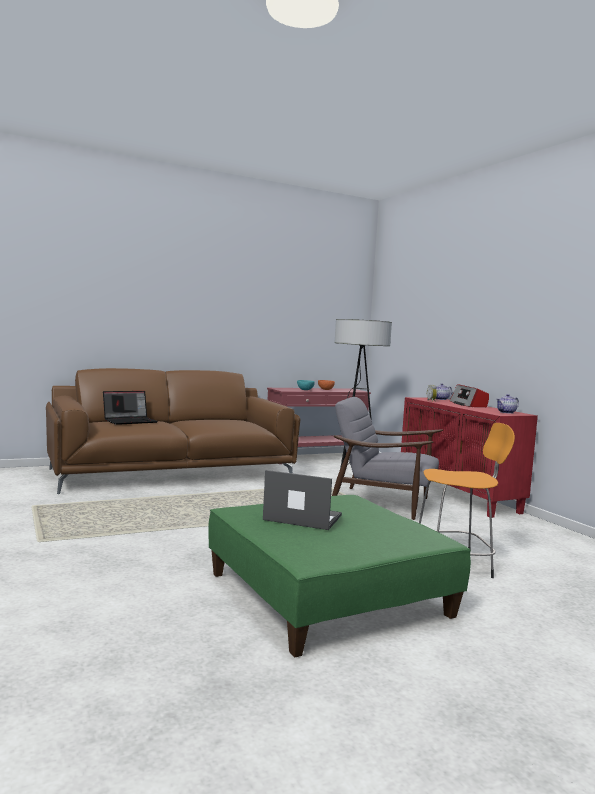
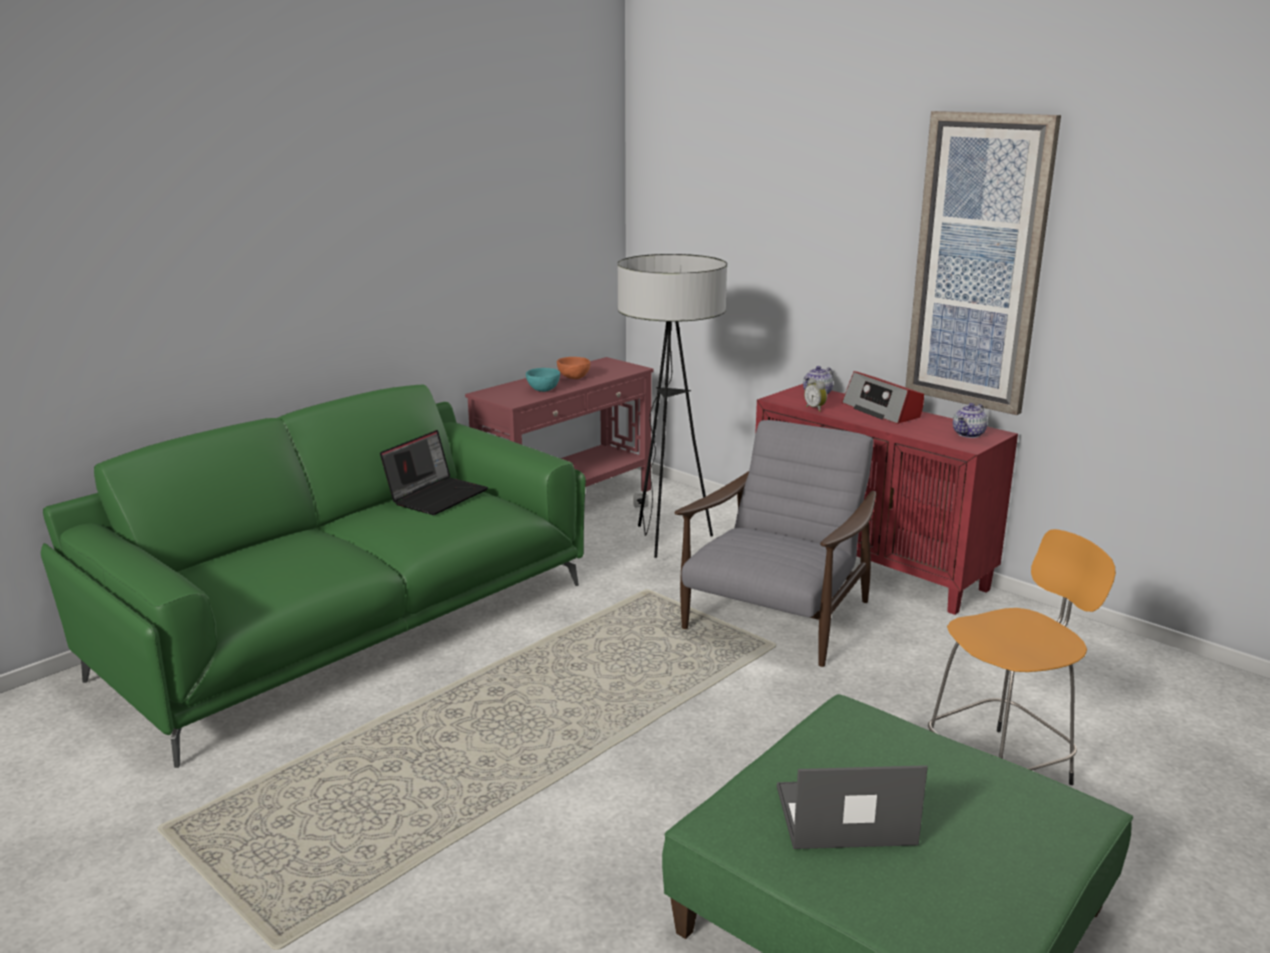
camera: 20 degrees left, 15 degrees up
brown sofa [46,368,300,494] -> green sofa [41,385,586,768]
laptop [103,391,158,425] -> laptop moved to [380,430,488,515]
grey armchair [332,397,443,520] -> grey armchair turned 120 degrees clockwise [675,420,876,667]
none -> picture [906,111,1061,415]

